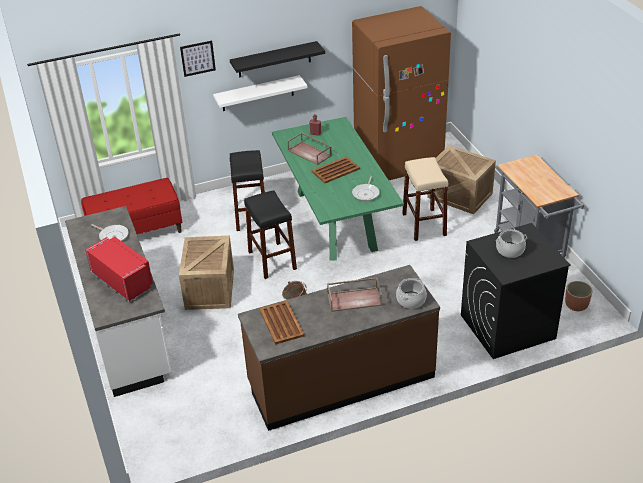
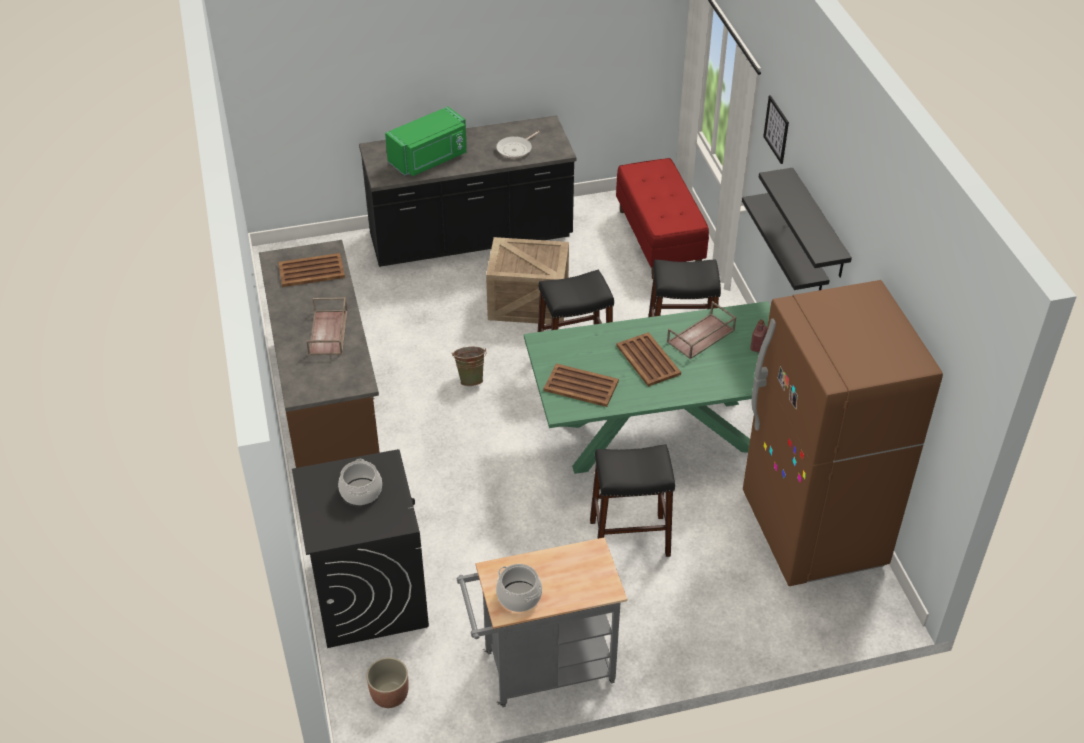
camera: 95 degrees right, 5 degrees up
white counter [65,206,172,397] -> black counter [359,115,576,267]
red microwave [85,237,153,302] -> green microwave [385,106,467,176]
white shelf [213,75,307,111] -> black shelf [742,193,830,290]
frying pan [352,176,380,201] -> brown tray [543,363,619,407]
cooking pot [396,278,427,309] -> cooking pot moved to [496,564,542,612]
beige stool [402,157,448,241] -> black stool [590,444,675,557]
crate [427,145,496,215] -> none

